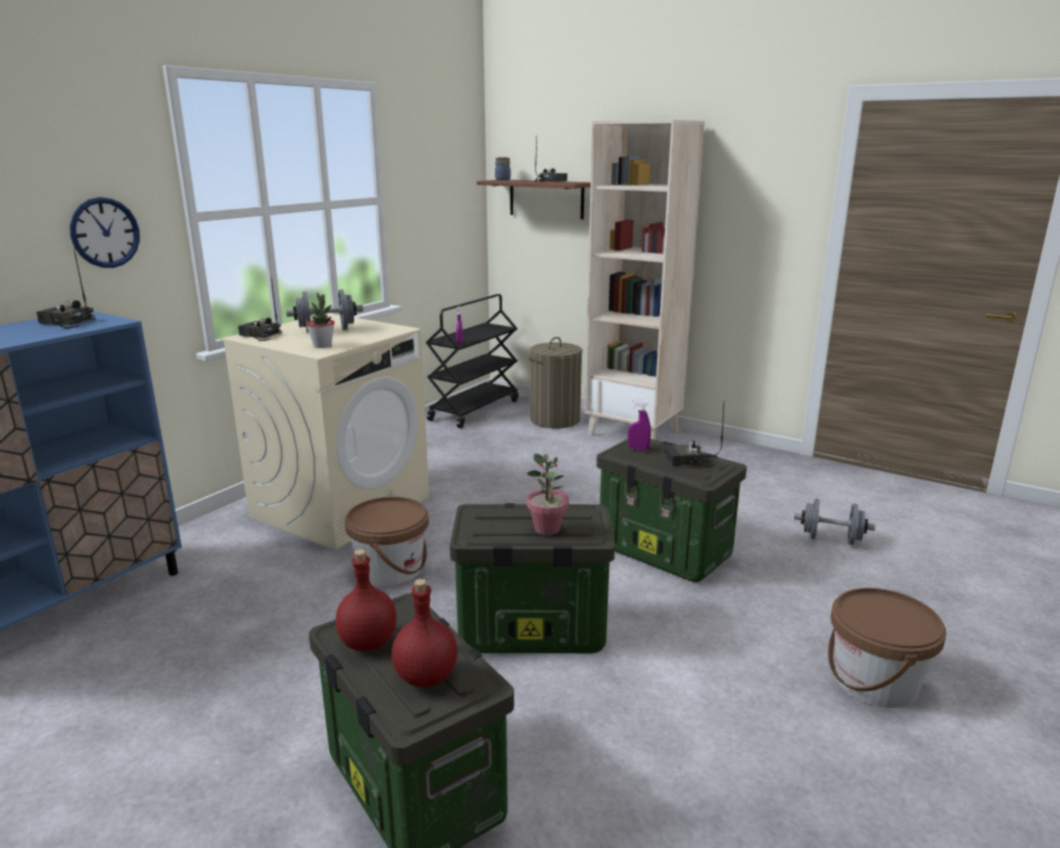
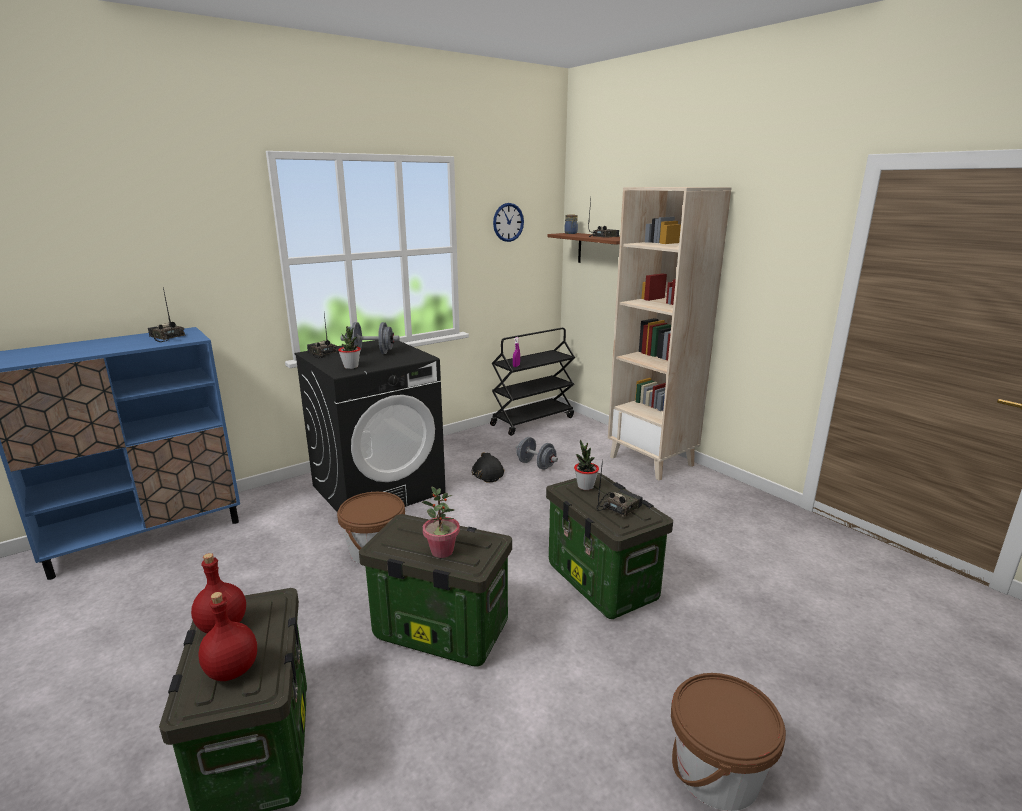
camera: 20 degrees right, 0 degrees up
wall clock [70,197,140,268] -> wall clock moved to [493,203,524,242]
beige washing machine [221,313,429,550] -> black washing machine [295,340,446,512]
laundry basket [529,337,582,429] -> none
purple spray bottle [628,399,651,451] -> potted plant [574,439,599,490]
radio [665,405,724,468] -> radio turned 120 degrees clockwise [596,460,643,518]
grey dumbbell [794,498,875,545] -> grey dumbbell moved to [516,437,558,470]
none -> black hard hat [472,453,505,482]

